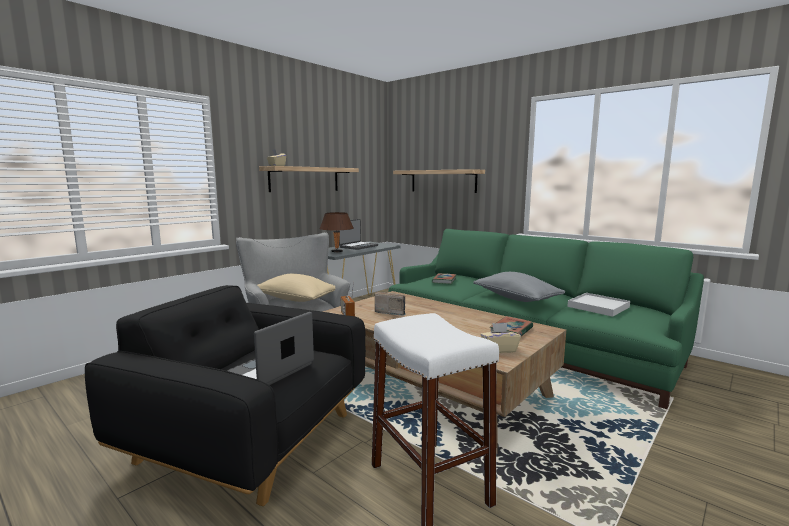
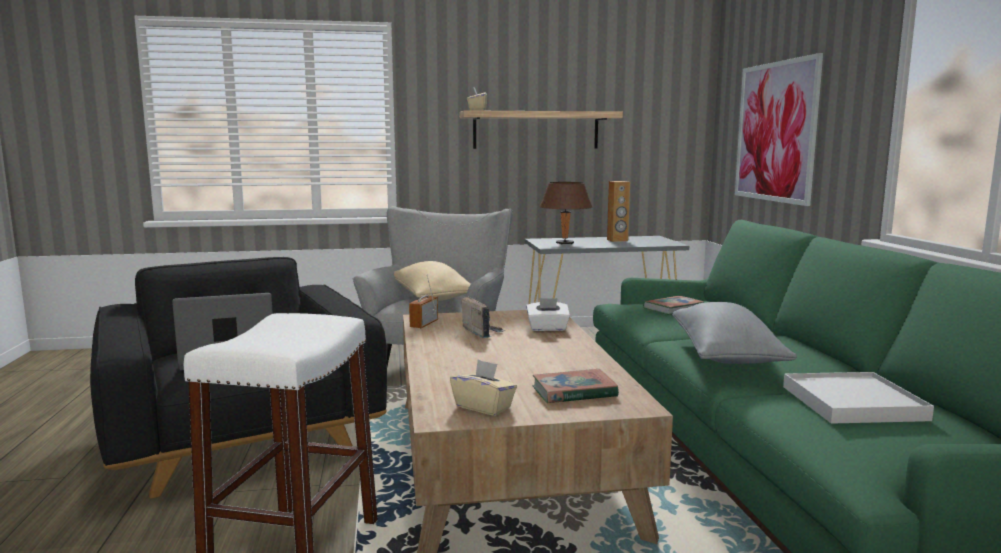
camera: 40 degrees right, 0 degrees up
laptop [338,219,378,250] -> brown speaker [607,181,630,242]
shelf [393,169,485,193] -> picture [735,53,823,206]
none -> white tissue box [526,298,570,331]

